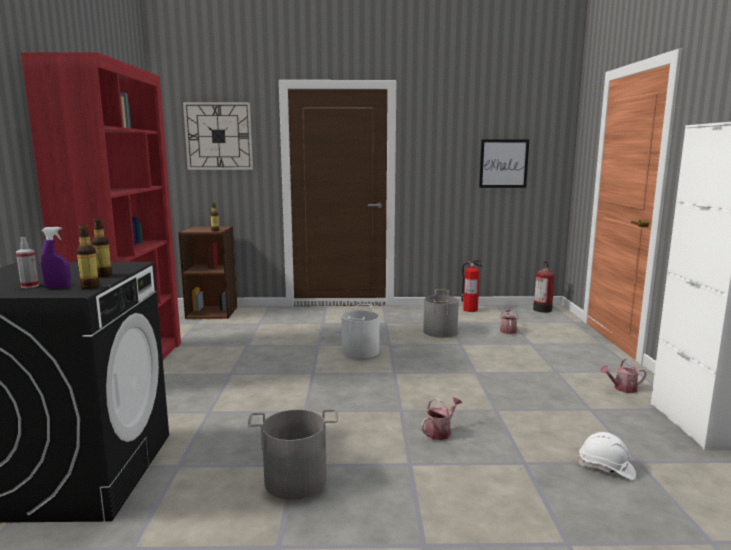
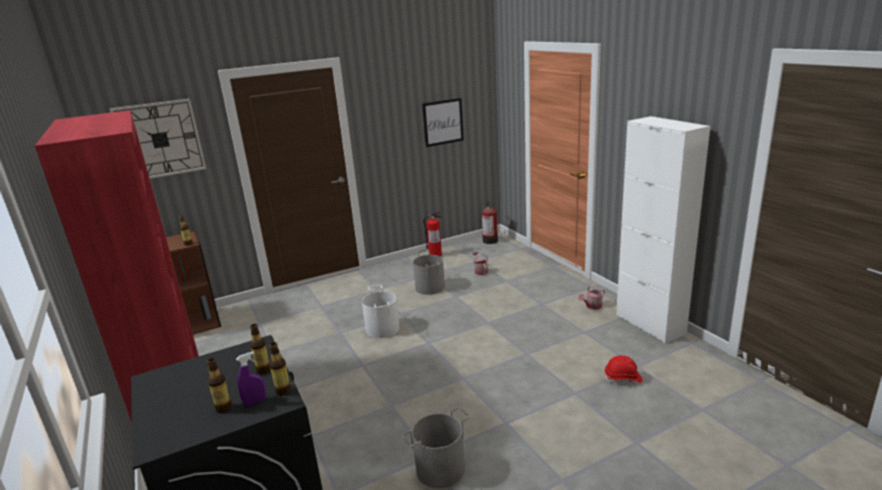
camera: 25 degrees left, 10 degrees up
spray bottle [16,237,39,288] -> bottle [207,358,232,413]
watering can [421,397,462,440] -> none
white hard hat [577,432,636,480] -> red hard hat [604,355,643,383]

